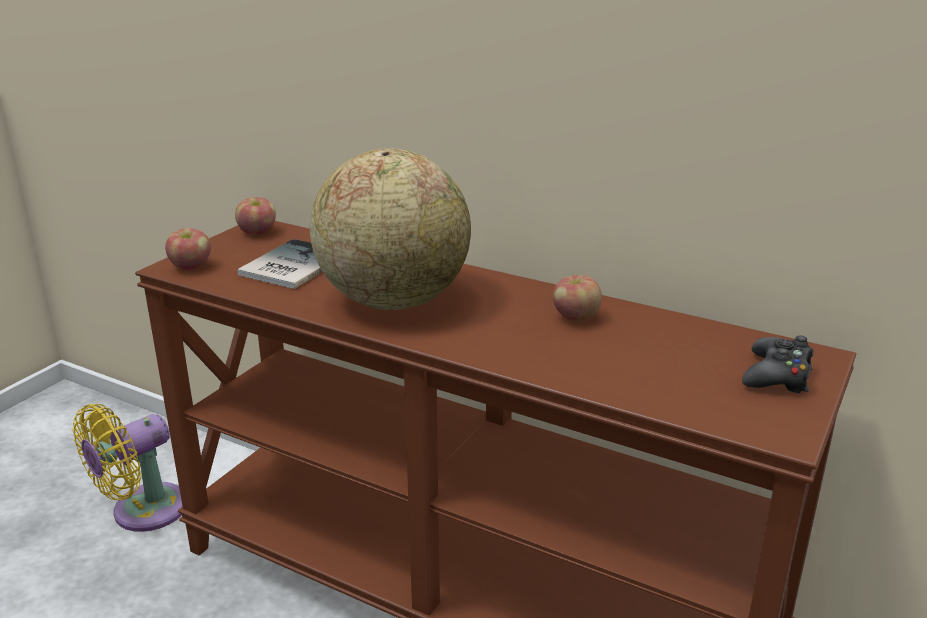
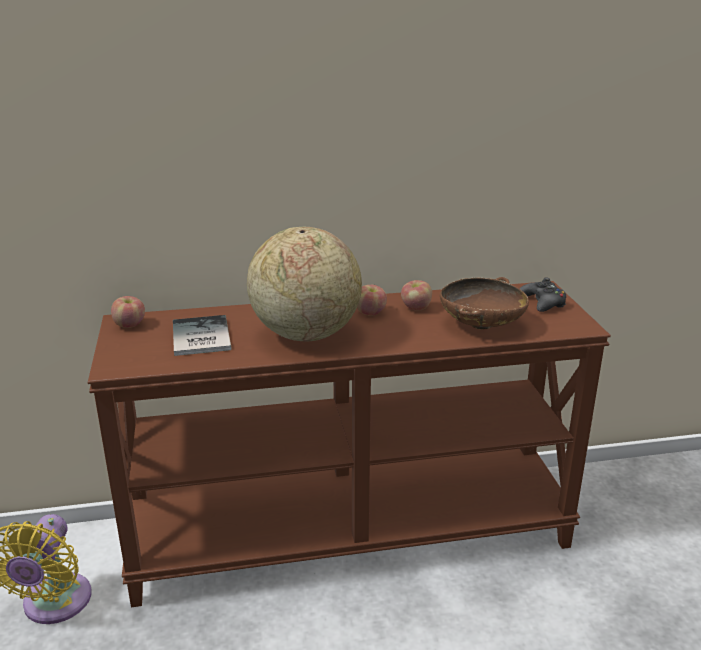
camera: 40 degrees left, 0 degrees up
apple [165,228,211,270] -> apple moved to [357,285,387,316]
none -> brown bowl [440,277,529,329]

